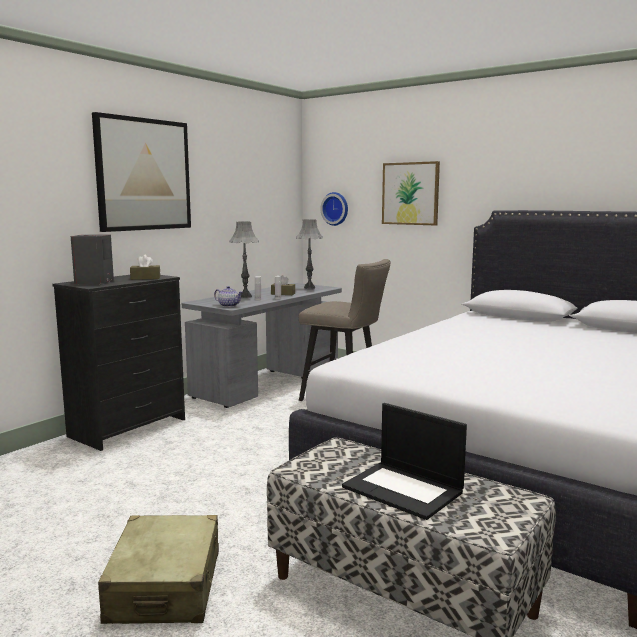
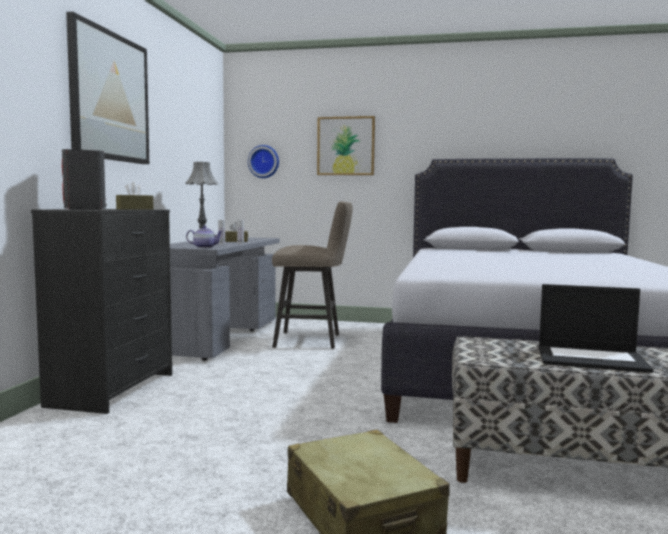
camera: 25 degrees left, 5 degrees down
grey table lamp [296,219,323,289] -> none

